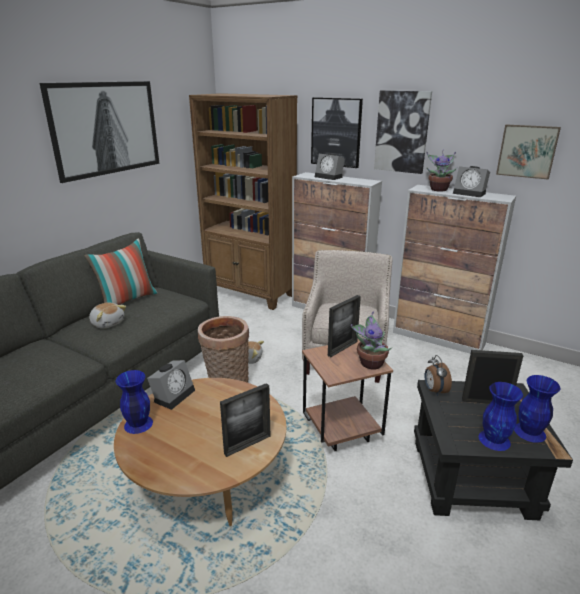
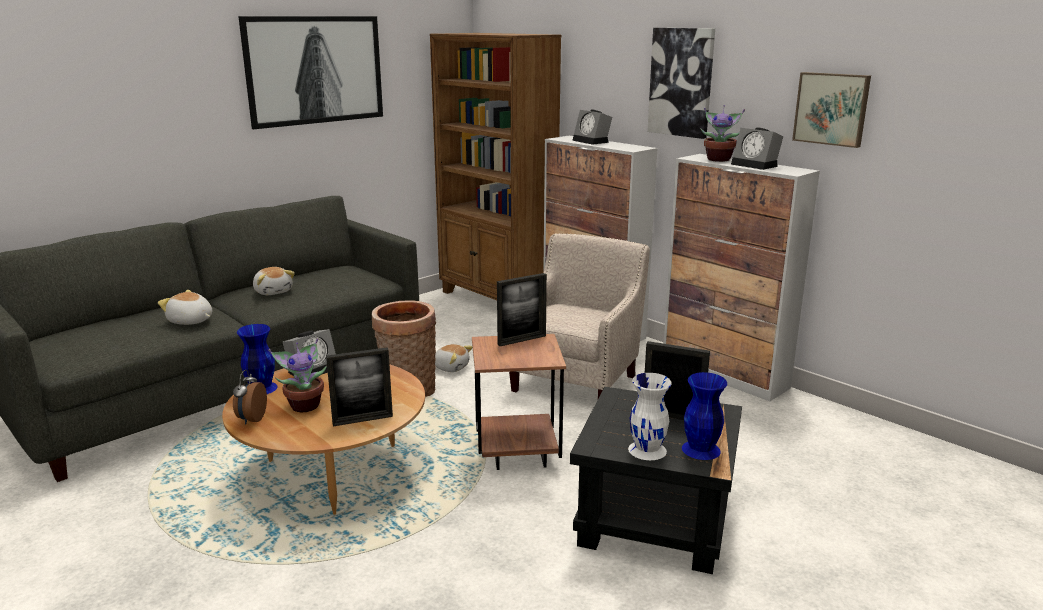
camera: 15 degrees right, 5 degrees down
pillow [84,238,158,305] -> none
picture [311,97,363,168] -> none
potted plant [351,311,392,370] -> potted plant moved to [268,338,327,412]
alarm clock [424,355,452,396] -> alarm clock moved to [233,370,267,425]
blue vase [479,382,523,451] -> white vase [628,373,672,460]
none -> plush toy [158,290,212,325]

